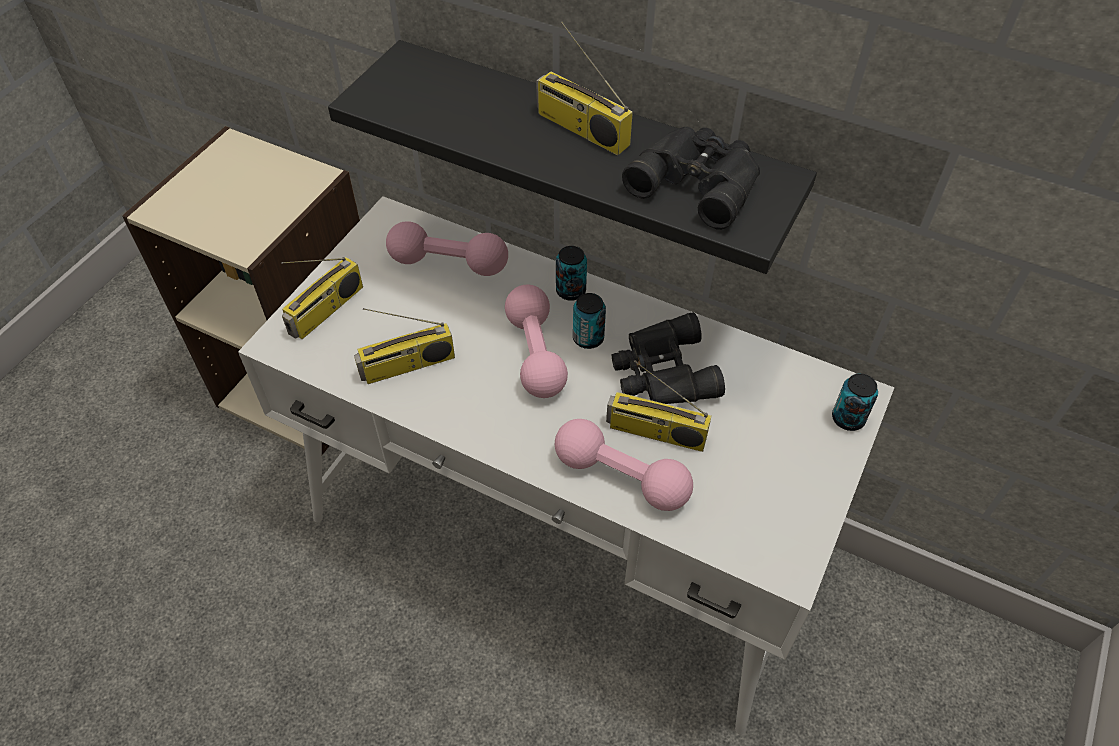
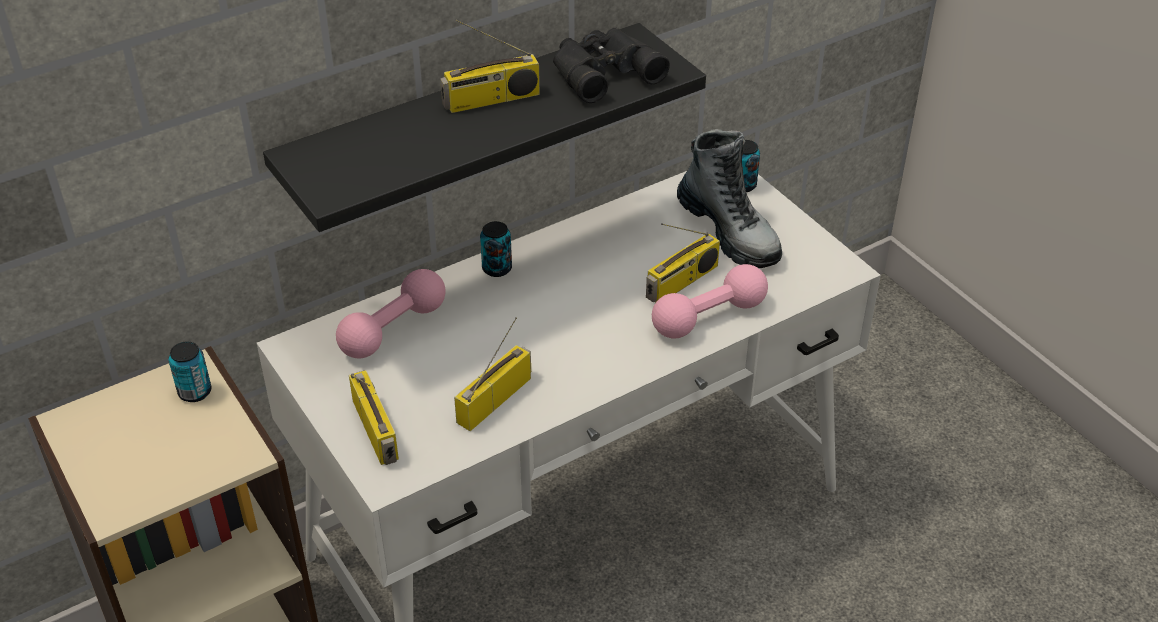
camera: 60 degrees left, 10 degrees down
radio [354,308,455,384] -> radio turned 150 degrees counterclockwise [454,317,531,431]
pink dumbbell [505,285,568,398] -> none
can [573,293,606,349] -> can moved to [169,341,212,402]
black binoculars [612,312,725,404] -> none
none -> boot [677,129,782,268]

